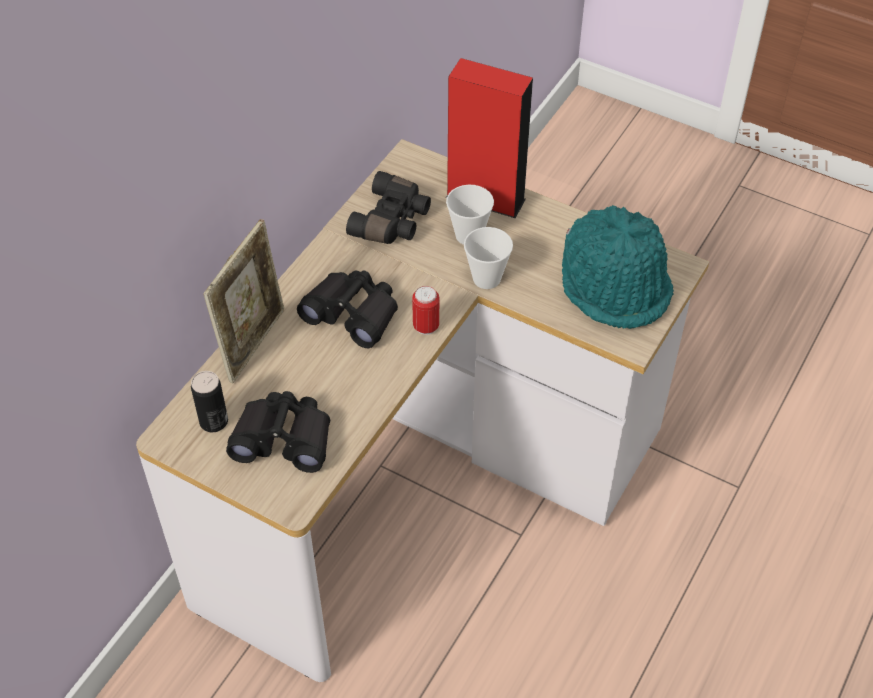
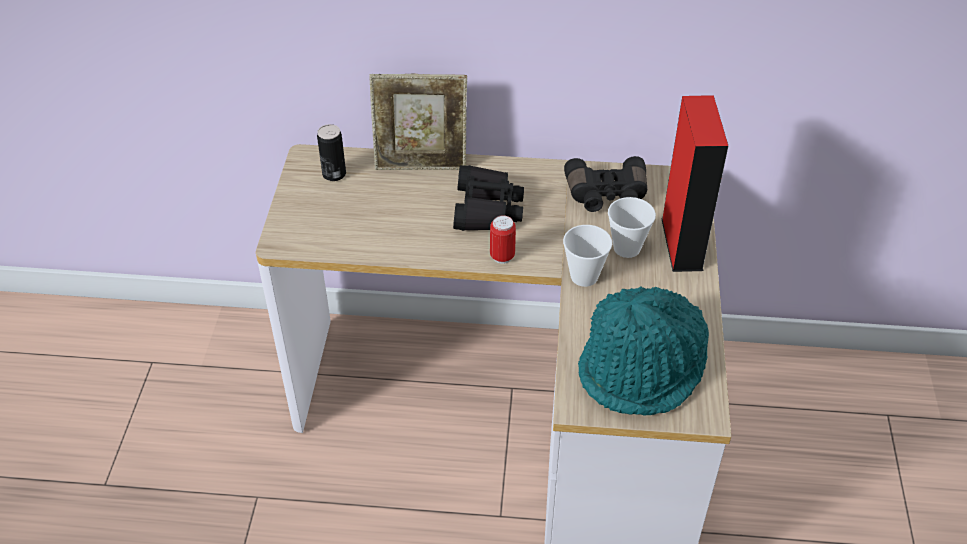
camera: 65 degrees right, 5 degrees down
black binoculars [226,391,330,473] -> none

